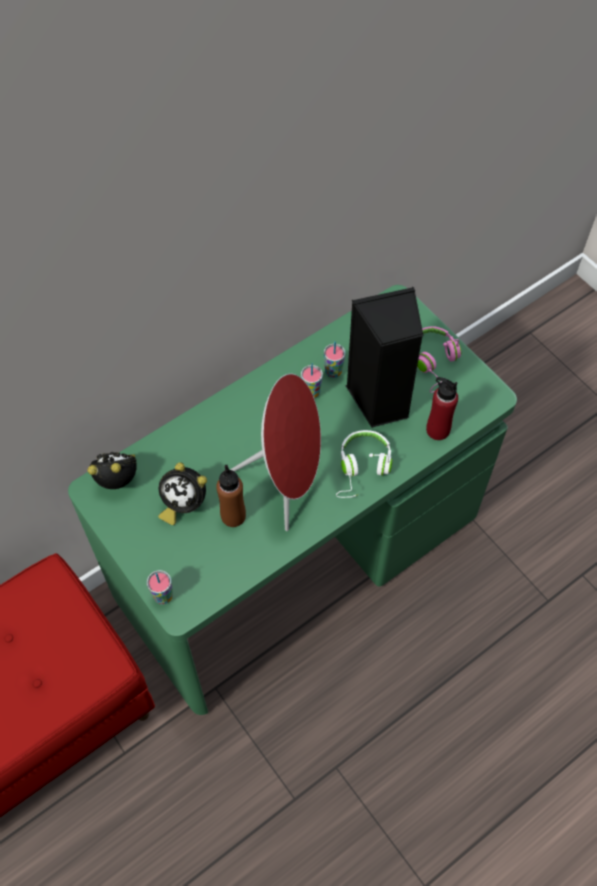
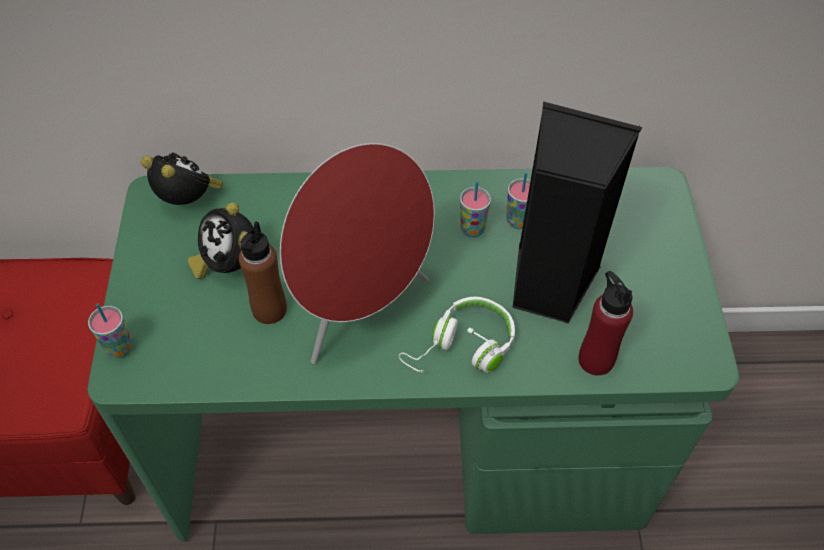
camera: 35 degrees right, 5 degrees down
pink headphones [417,326,461,393] -> none

